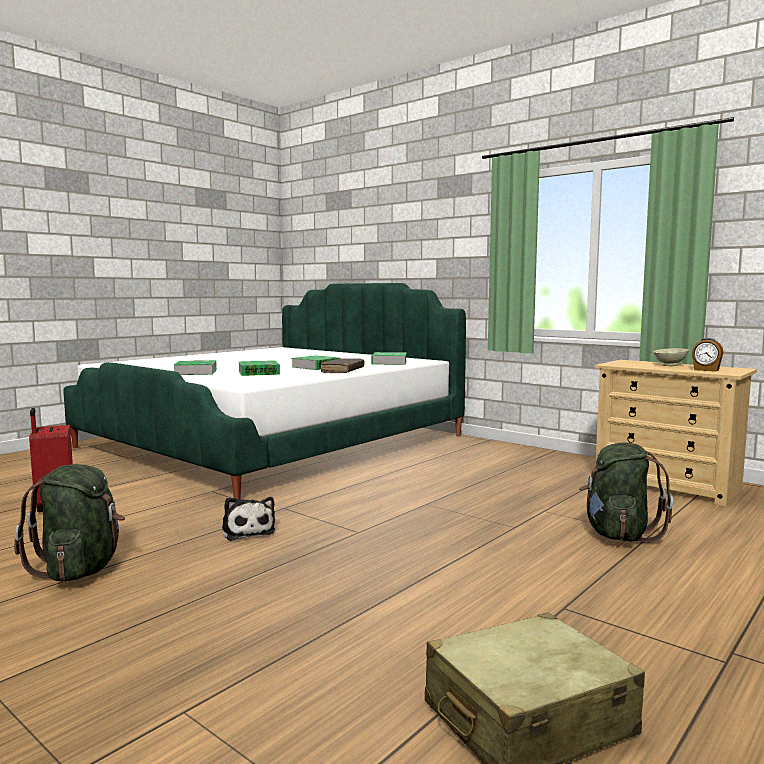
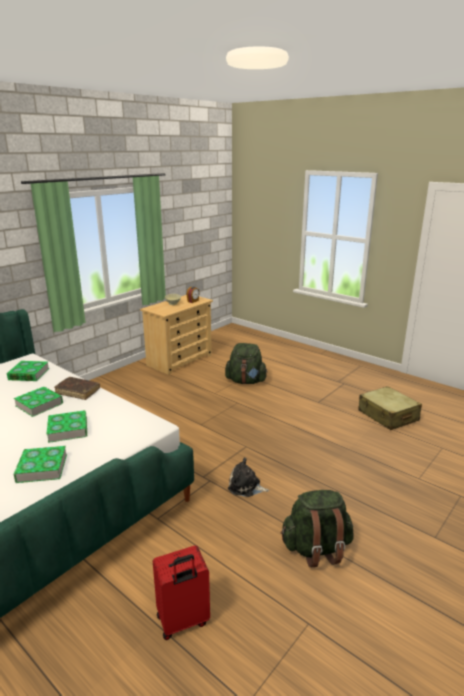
camera: 90 degrees left, 15 degrees up
plush toy [222,497,275,541] -> plush toy turned 135 degrees counterclockwise [228,457,269,497]

